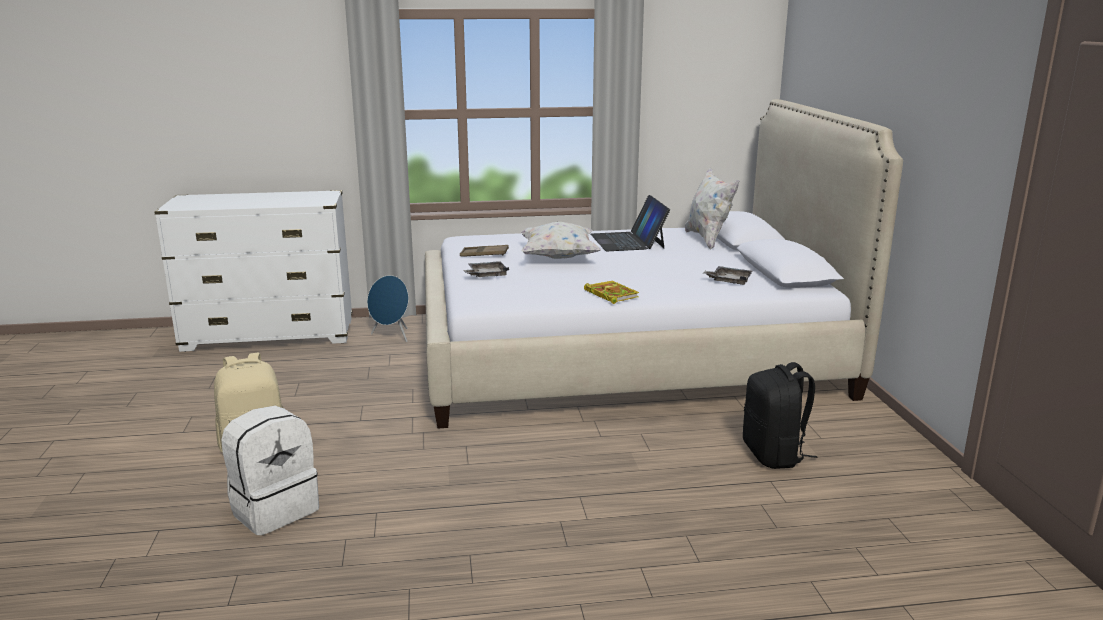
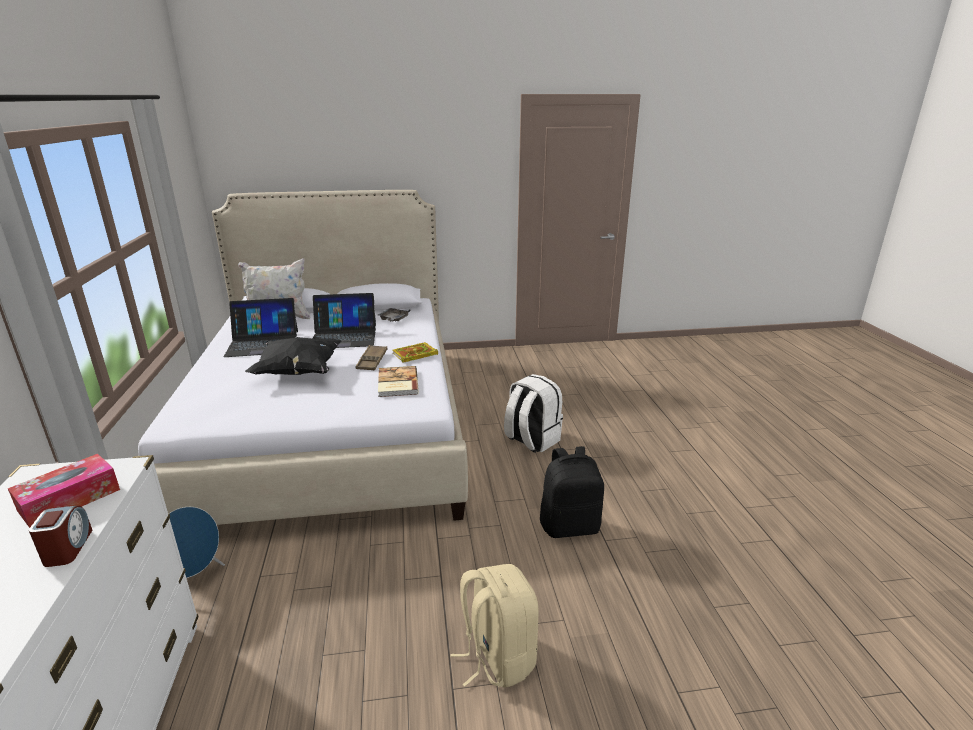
camera: 90 degrees left, 5 degrees up
white backpack [221,406,319,535] -> white backpack moved to [504,374,563,453]
brown tray [460,245,509,257] -> brown tray moved to [356,345,387,370]
grey tray [463,261,509,277] -> none
white pillow [520,222,601,259] -> black pillow [245,337,341,375]
black backpack [743,362,817,469] -> black backpack moved to [540,446,604,538]
none -> tissue box [8,454,120,528]
none -> alarm clock [29,506,92,567]
none -> laptop [313,293,376,348]
none -> book [378,366,419,397]

